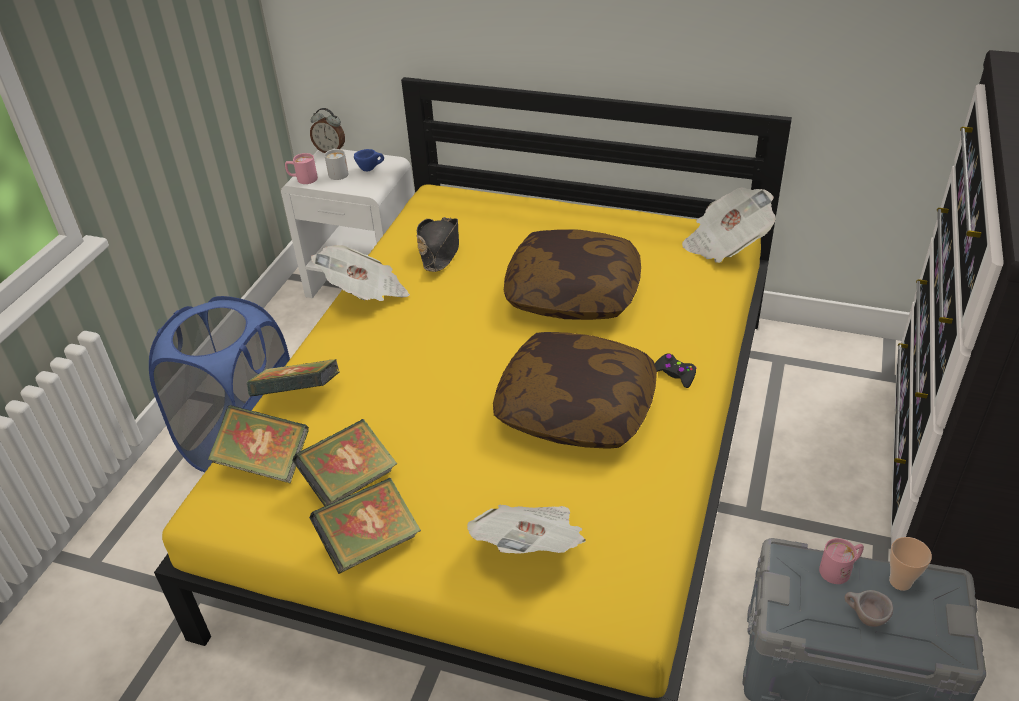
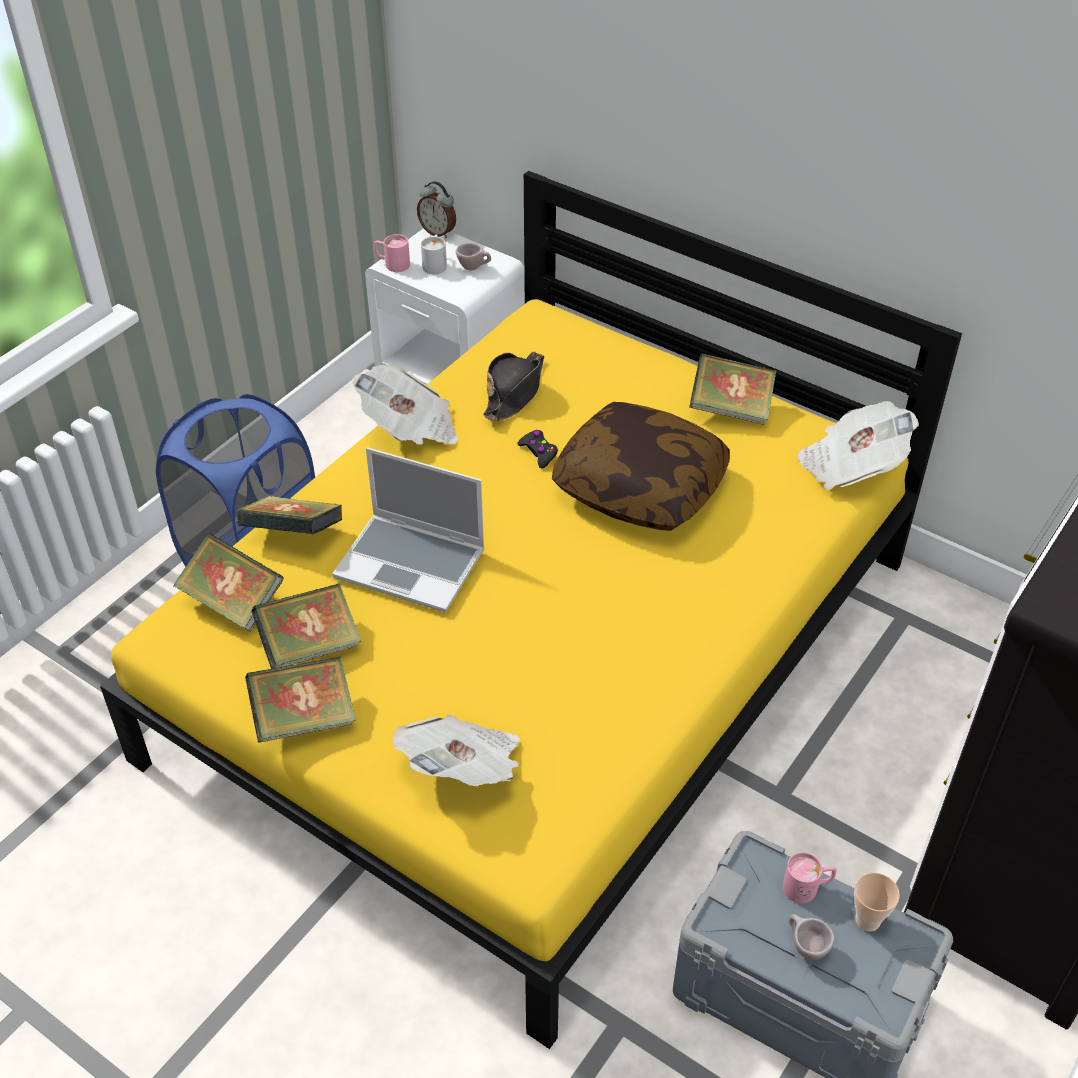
camera: 15 degrees right, 5 degrees up
blue cup [354,149,384,171] -> beige cup [456,243,491,271]
pillow [493,332,657,449] -> none
black game controller [655,353,697,388] -> black game controller moved to [518,430,558,469]
none -> laptop [332,447,485,613]
none -> book [689,353,776,425]

